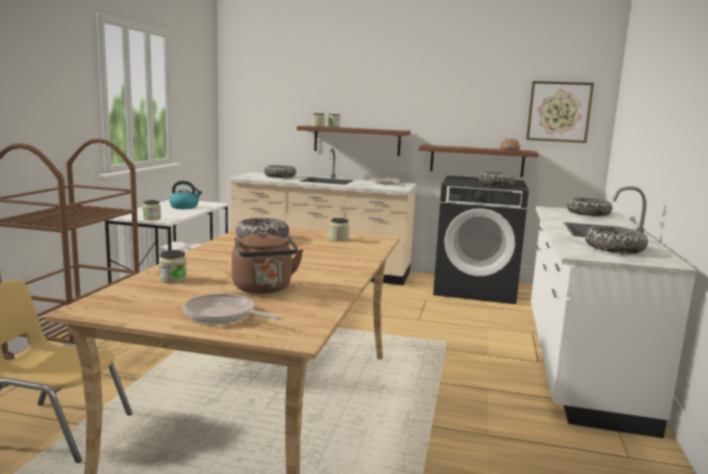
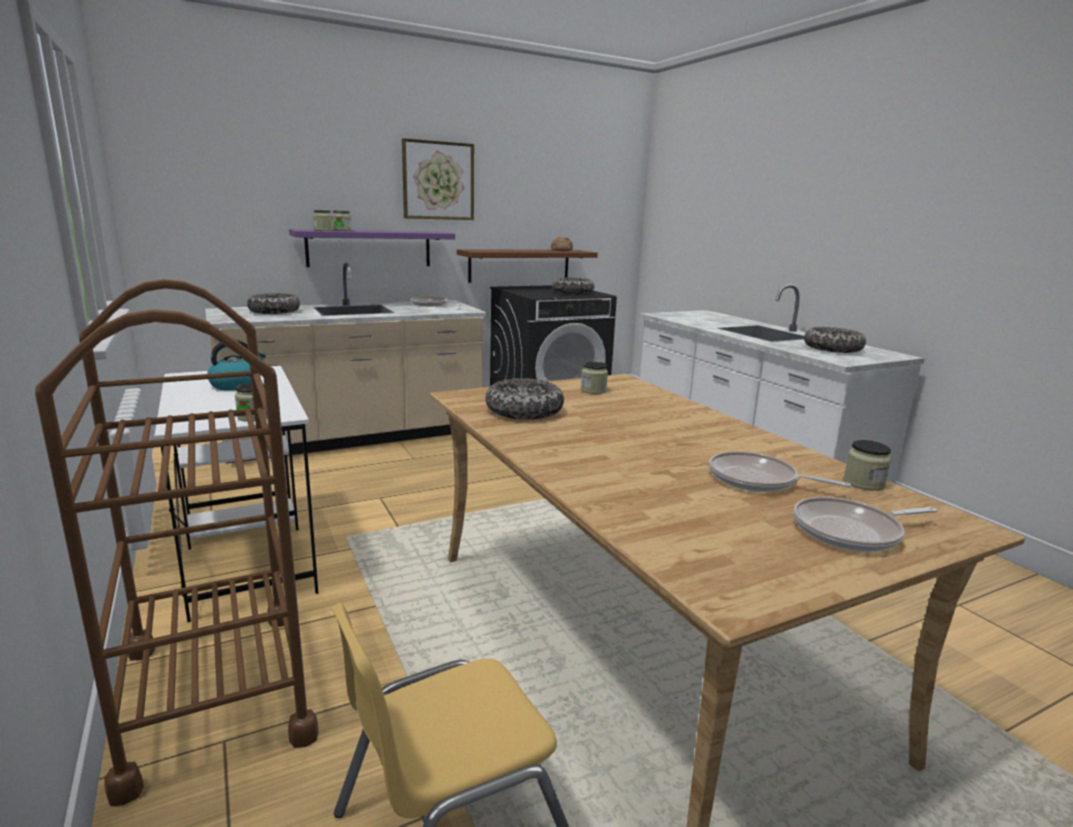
camera: 40 degrees left, 5 degrees up
jar [159,250,187,283] -> jar moved to [843,440,891,491]
brown kettle [232,231,303,294] -> frying pan [709,451,851,492]
brown shelf [297,125,411,156] -> purple shelf [289,229,455,267]
picture [526,81,594,143] -> picture moved to [402,138,474,220]
bowl [567,198,613,216] -> none

